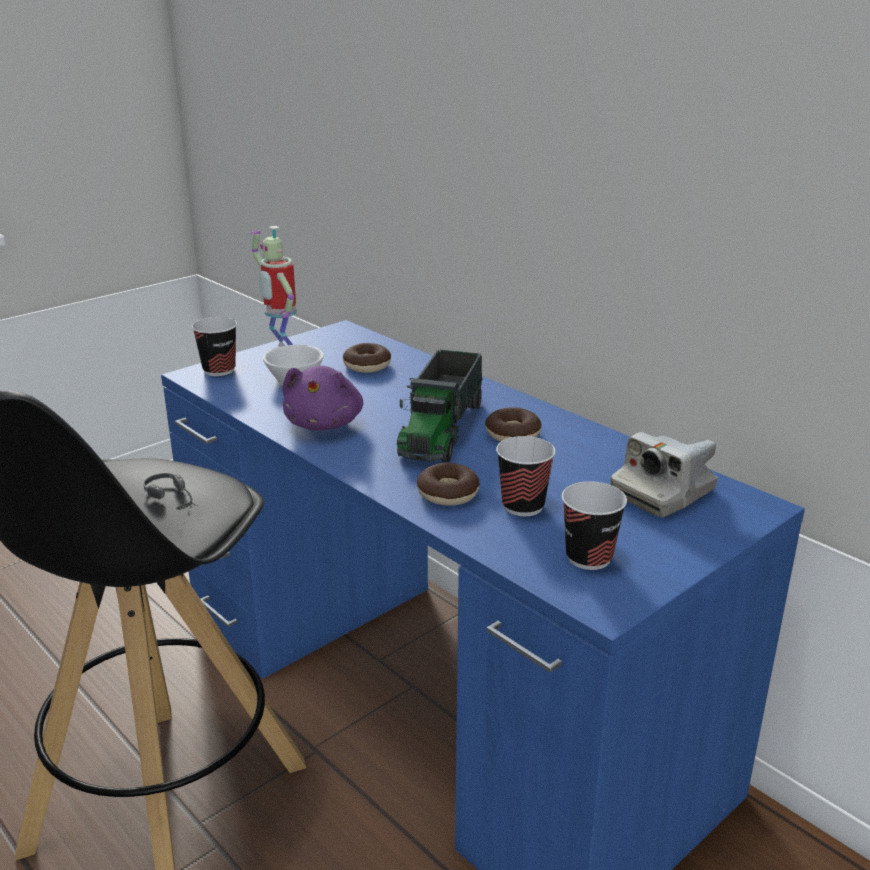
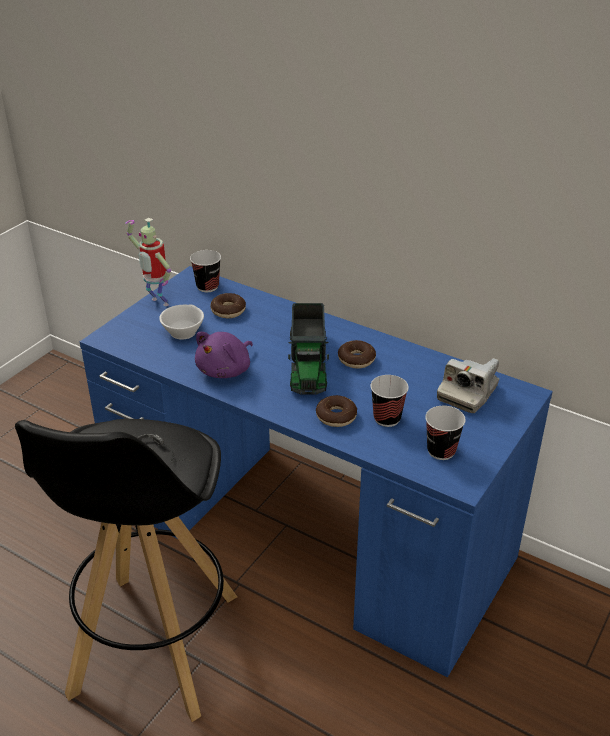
camera: 15 degrees left, 10 degrees up
cup [192,317,237,376] -> cup moved to [190,250,221,292]
purple plush toy [282,365,363,431] -> purple plush toy turned 45 degrees clockwise [195,332,253,378]

